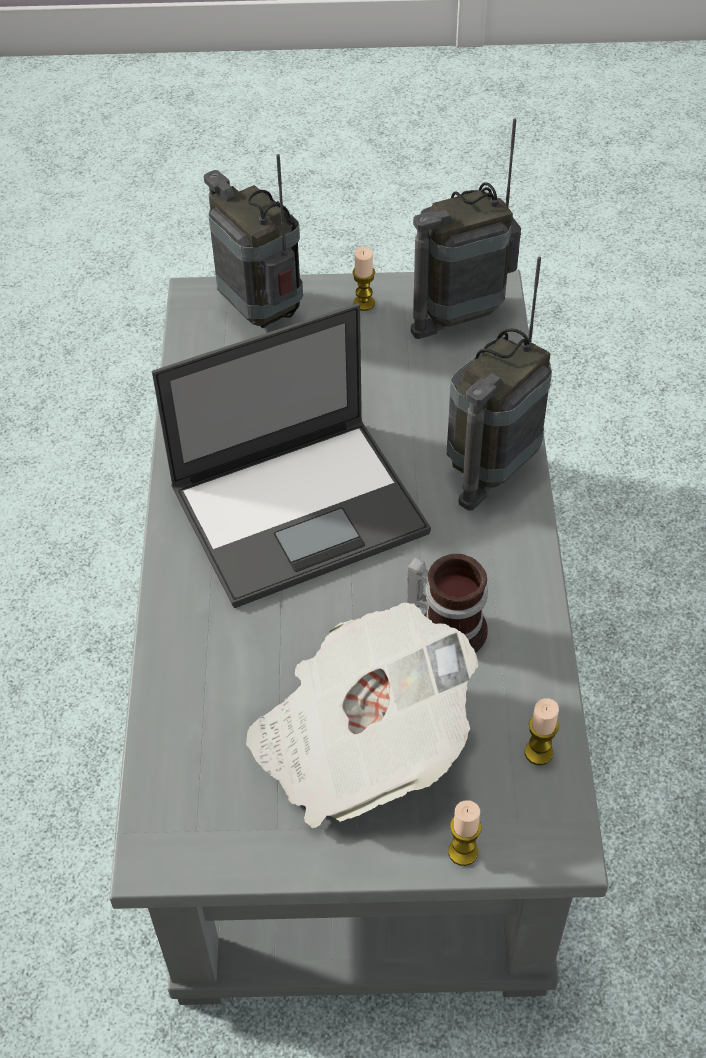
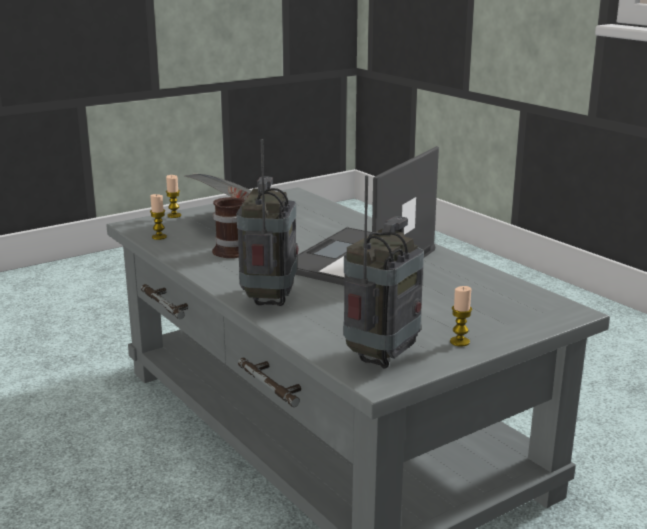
camera: 145 degrees right, 30 degrees down
radio [204,154,303,328] -> none

